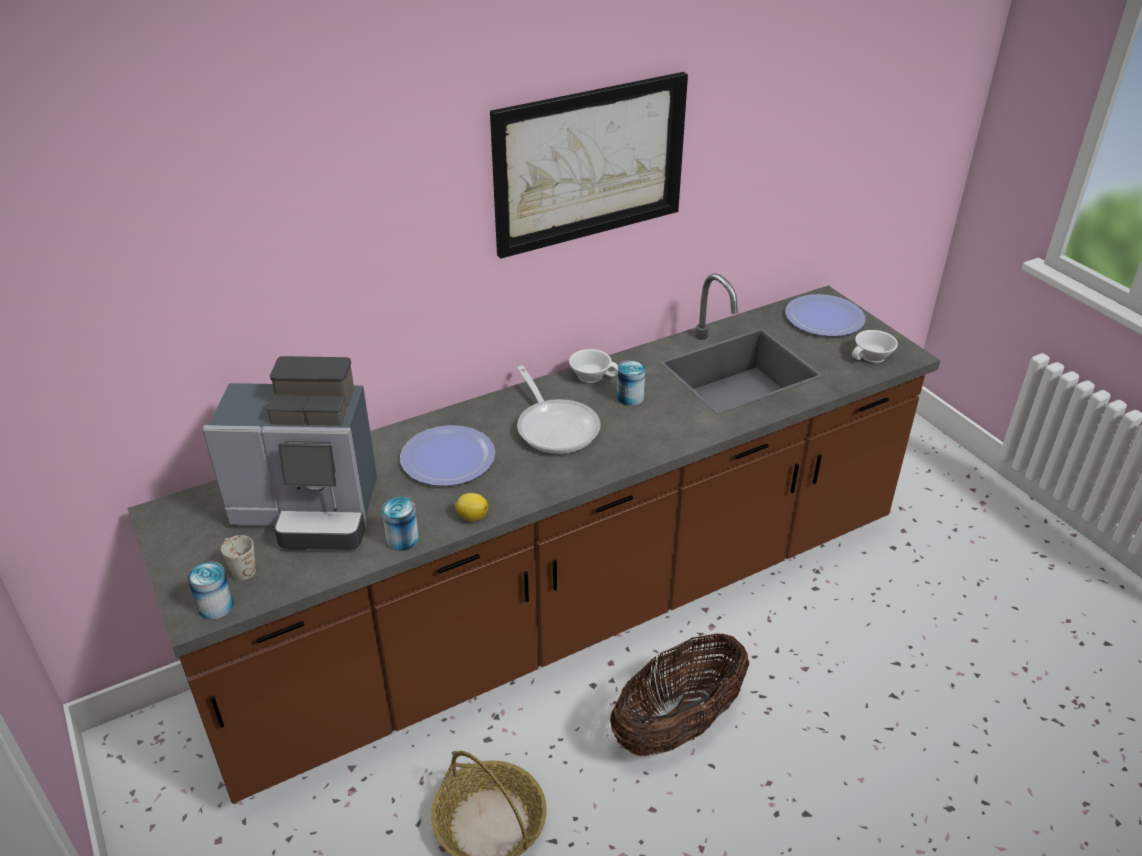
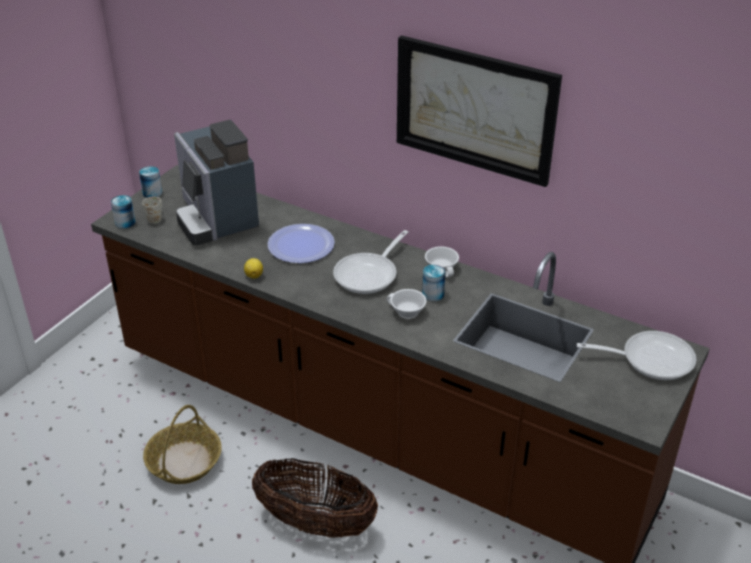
camera: 60 degrees right, 0 degrees up
can [382,497,419,551] -> can moved to [139,166,162,198]
plate [785,294,865,337] -> frying pan [577,331,697,380]
white cup [852,330,898,363] -> white cup moved to [387,289,427,319]

